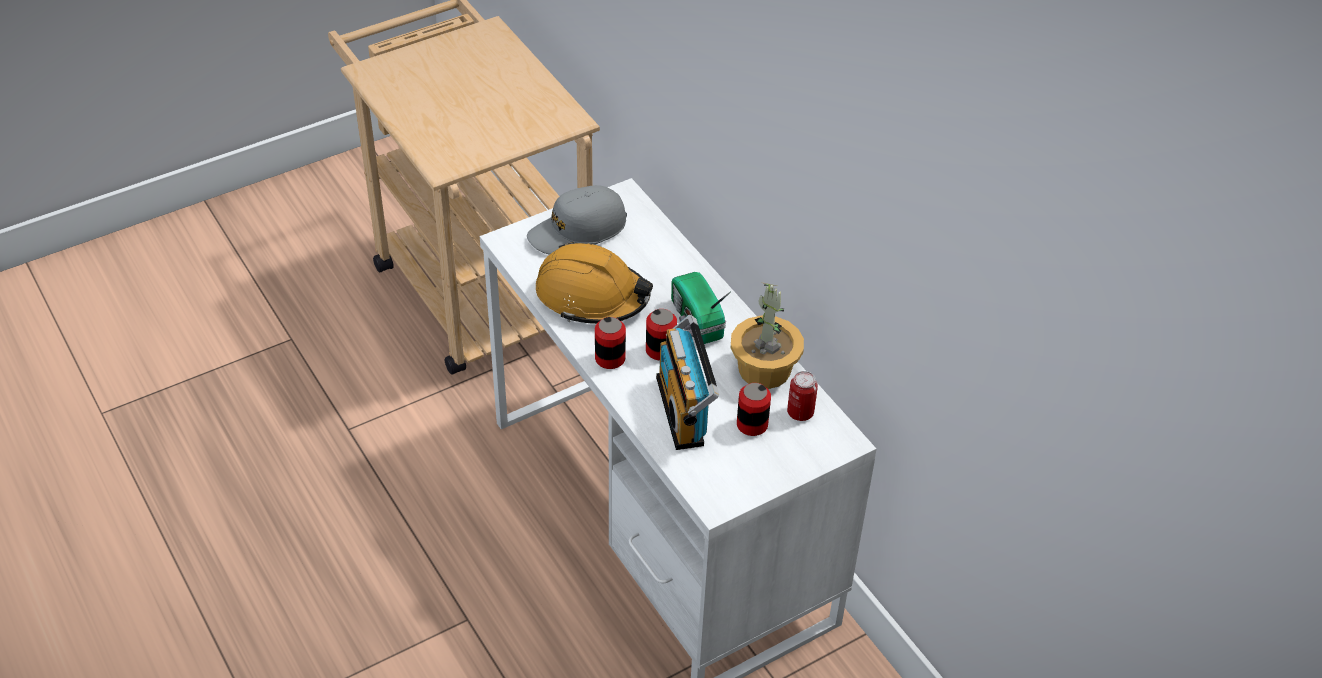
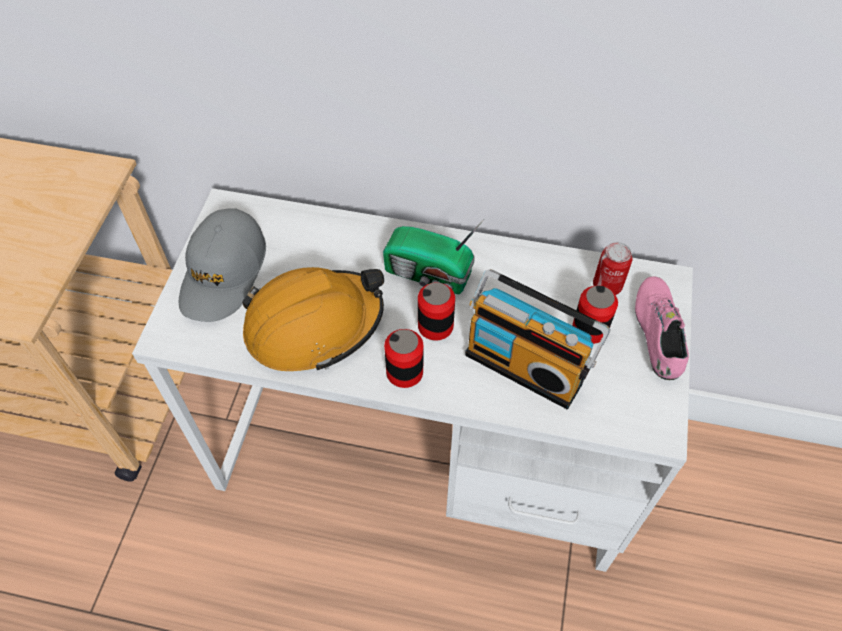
camera: 45 degrees left, 10 degrees up
potted plant [731,283,804,389] -> none
none -> pink shoe [635,276,689,380]

